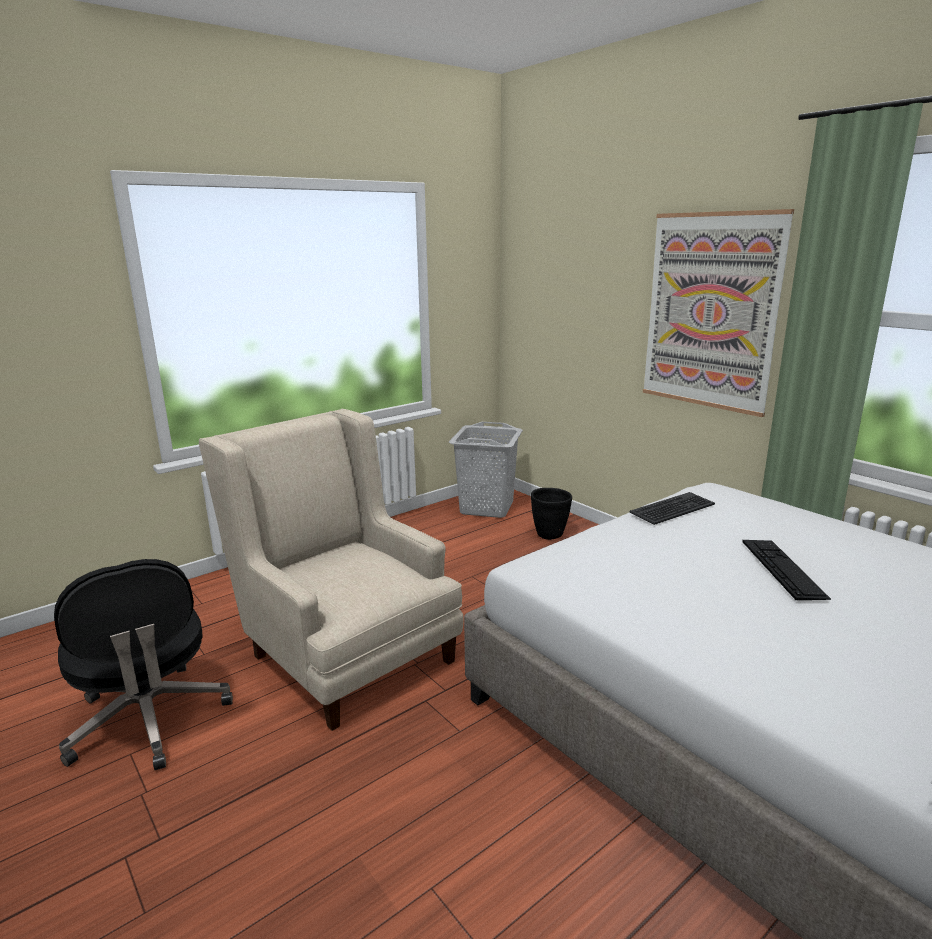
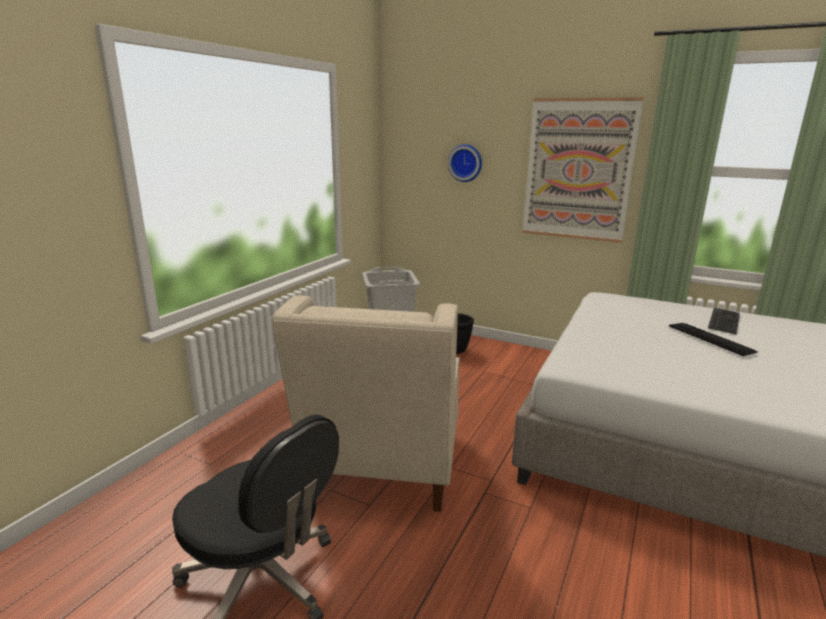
camera: 25 degrees left, 0 degrees up
beige armchair [199,409,464,731] -> beige armchair turned 105 degrees counterclockwise [272,295,460,512]
keyboard [630,492,715,525] -> keyboard moved to [708,308,740,334]
none -> wall clock [448,144,482,182]

